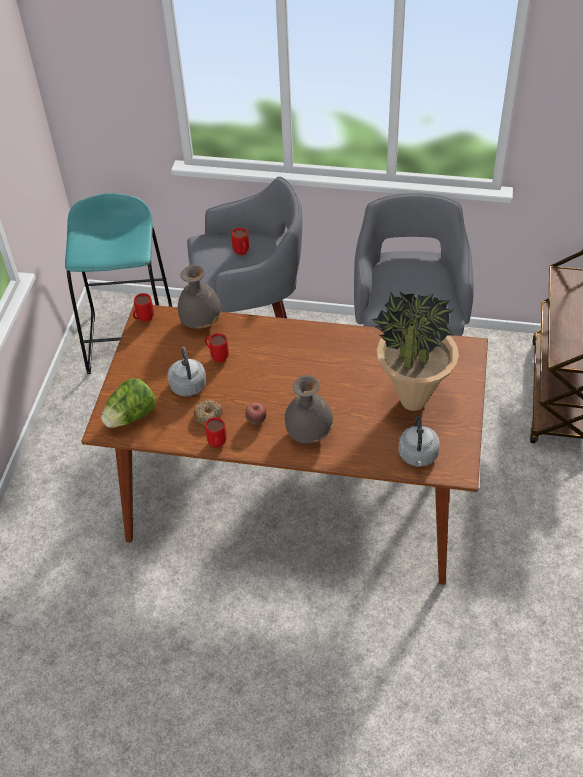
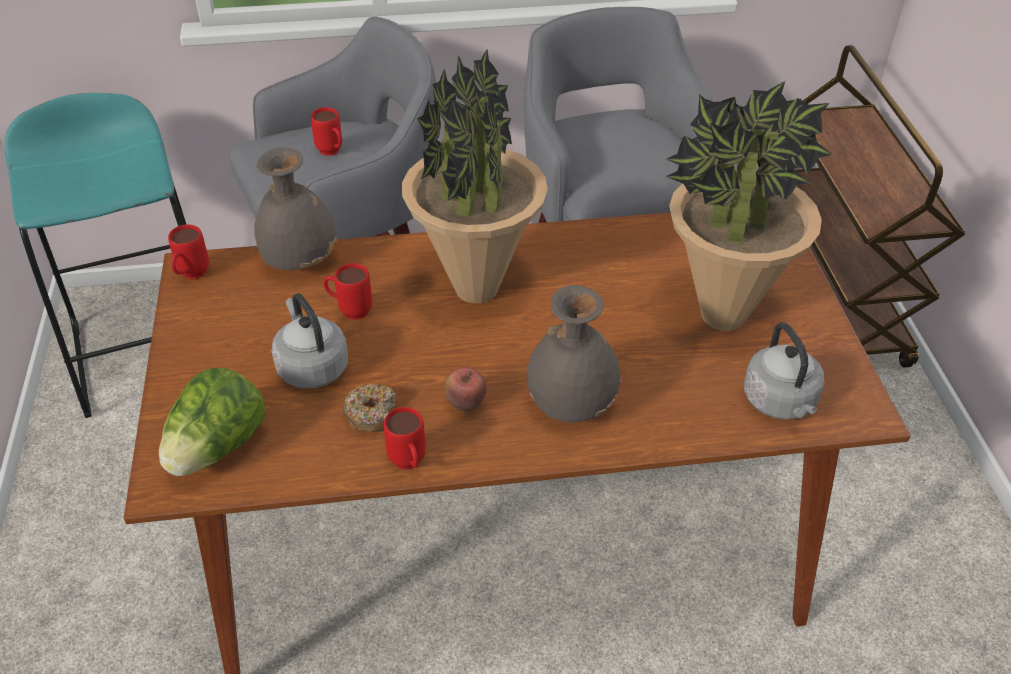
camera: 20 degrees left, 5 degrees down
none -> potted plant [402,49,548,303]

